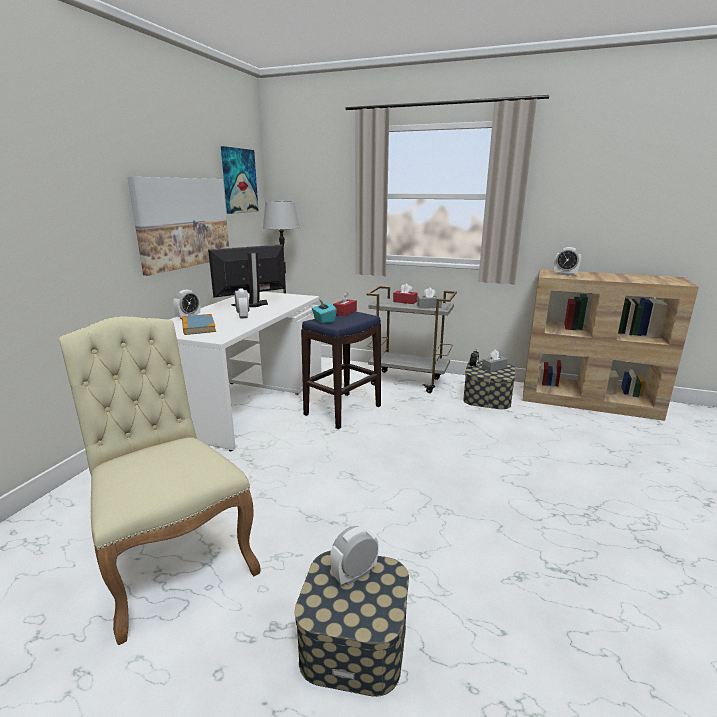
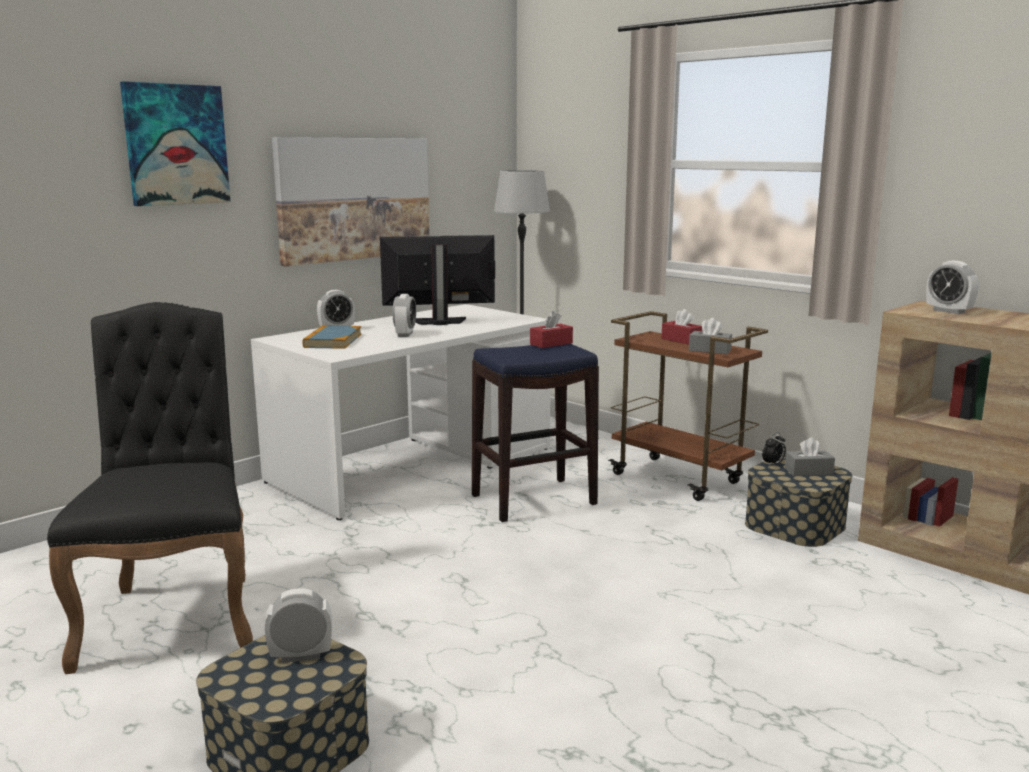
camera: 25 degrees right, 5 degrees down
beige chair [59,316,260,645] -> black chair [47,302,253,674]
picture [221,146,259,214] -> picture moved to [120,81,230,206]
turquoise tissue box [312,299,337,324] -> none
grey cart [366,286,457,393] -> brown cart [608,311,768,501]

